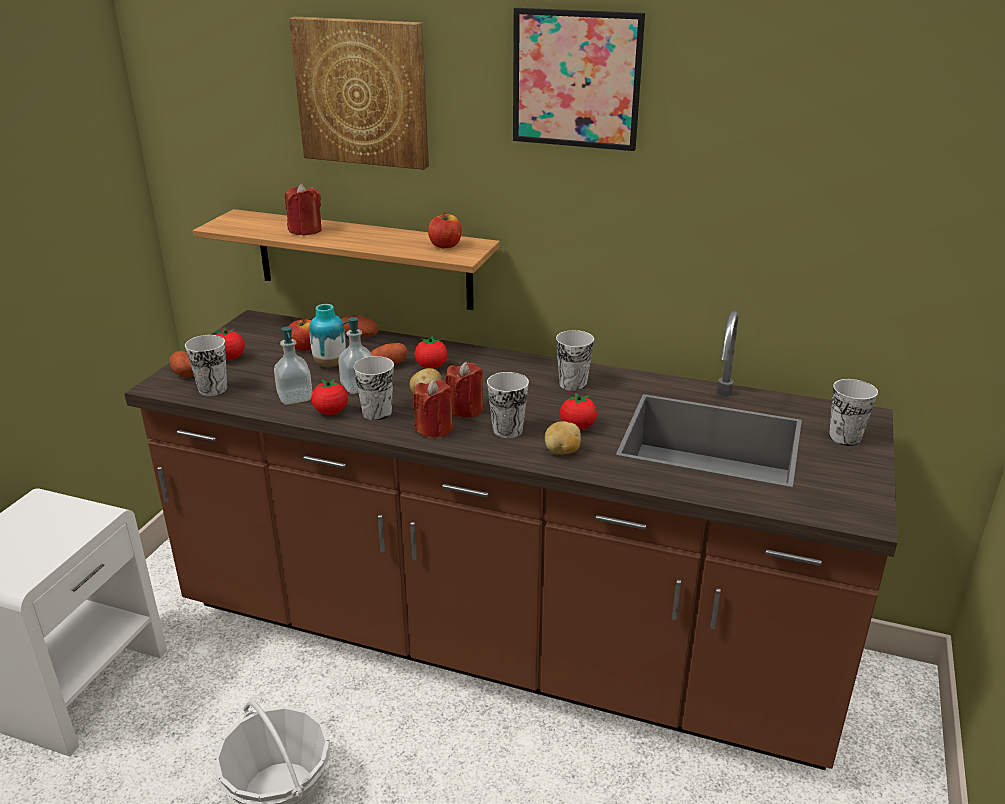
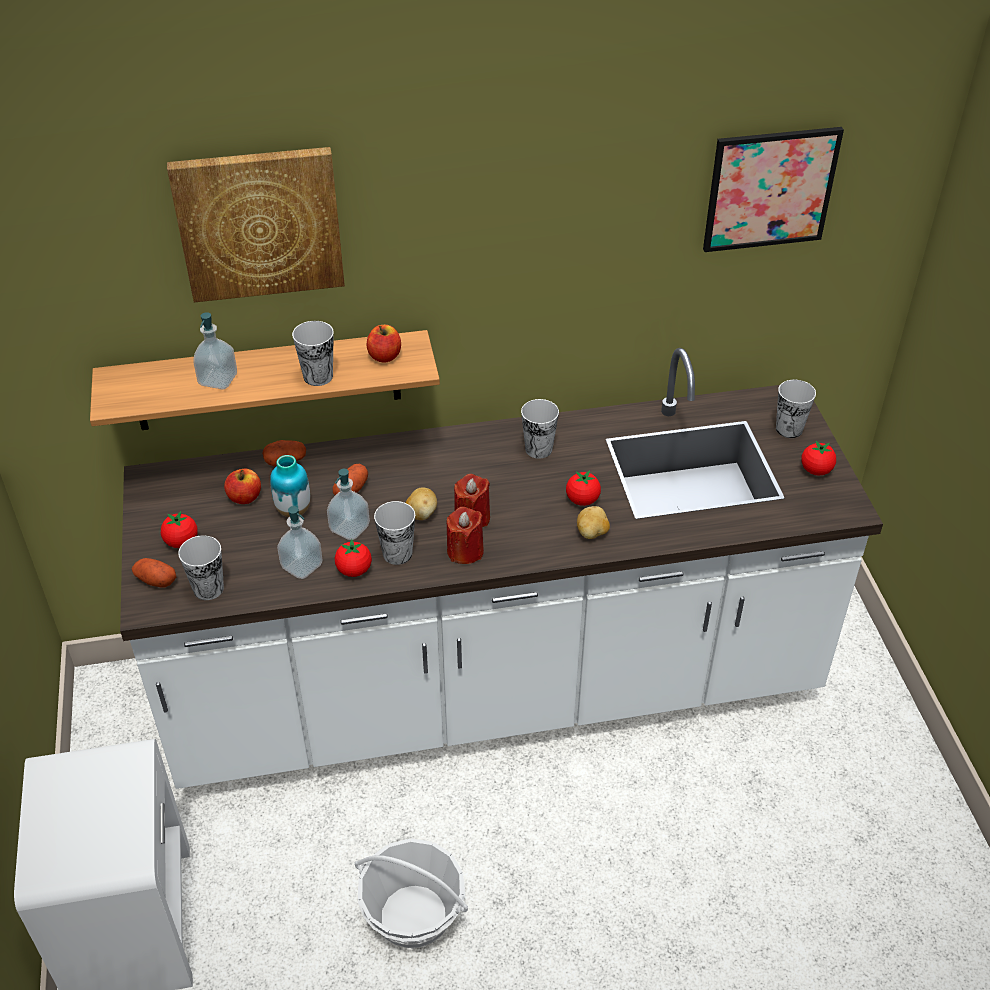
camera: 30 degrees left, 15 degrees up
brown counter [124,310,897,770] -> white counter [120,348,883,789]
red candle [285,183,322,236] -> soap dispenser [193,312,237,389]
tomato [415,335,448,369] -> tomato moved to [801,441,836,475]
cup [487,372,529,438] -> cup moved to [292,321,334,386]
picture [513,8,645,151] -> picture moved to [703,127,844,252]

